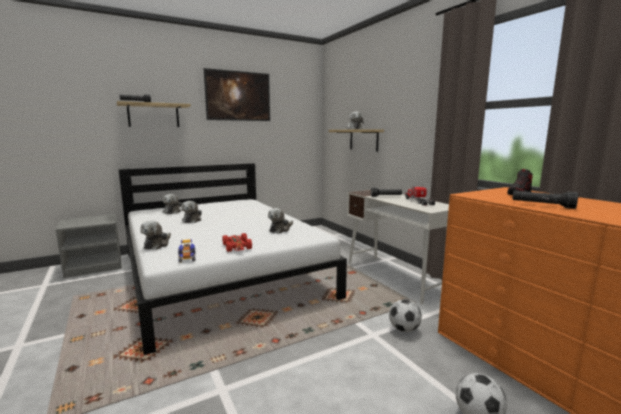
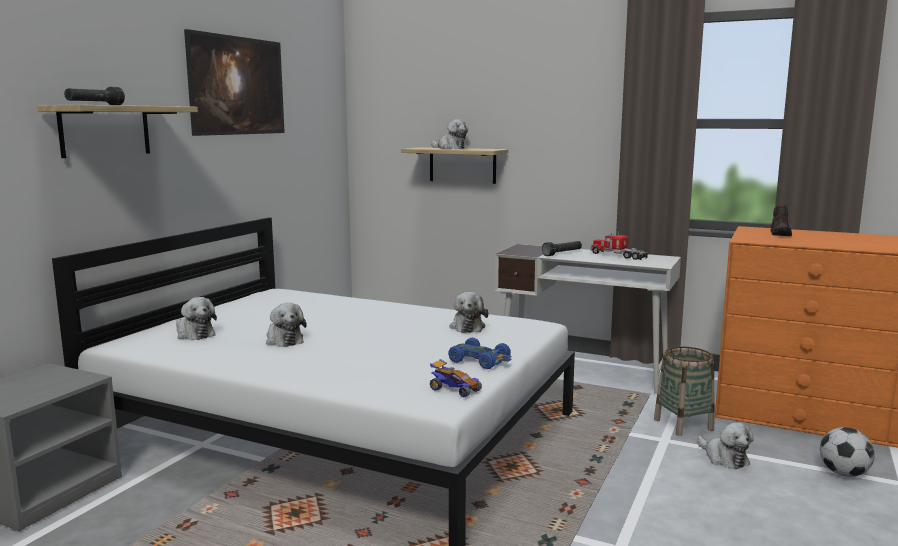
camera: 35 degrees left, 0 degrees up
plush toy [140,221,171,250] -> plush toy moved to [697,422,754,469]
red toy car [222,233,252,252] -> blue toy car [448,338,512,369]
football [389,299,422,332] -> basket [654,346,715,436]
black flashlight [513,191,578,209] -> none

